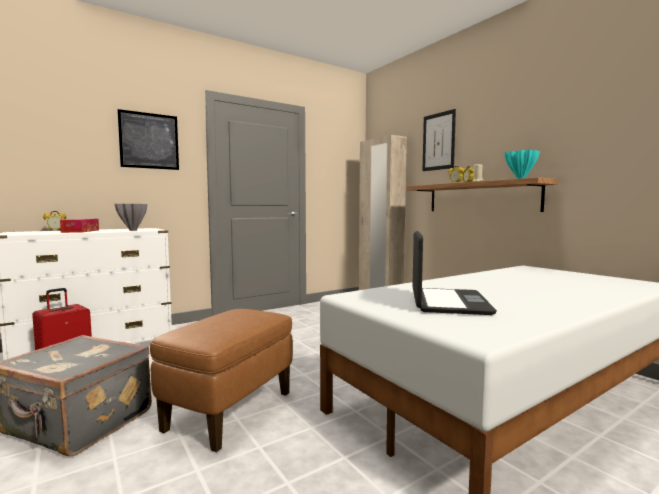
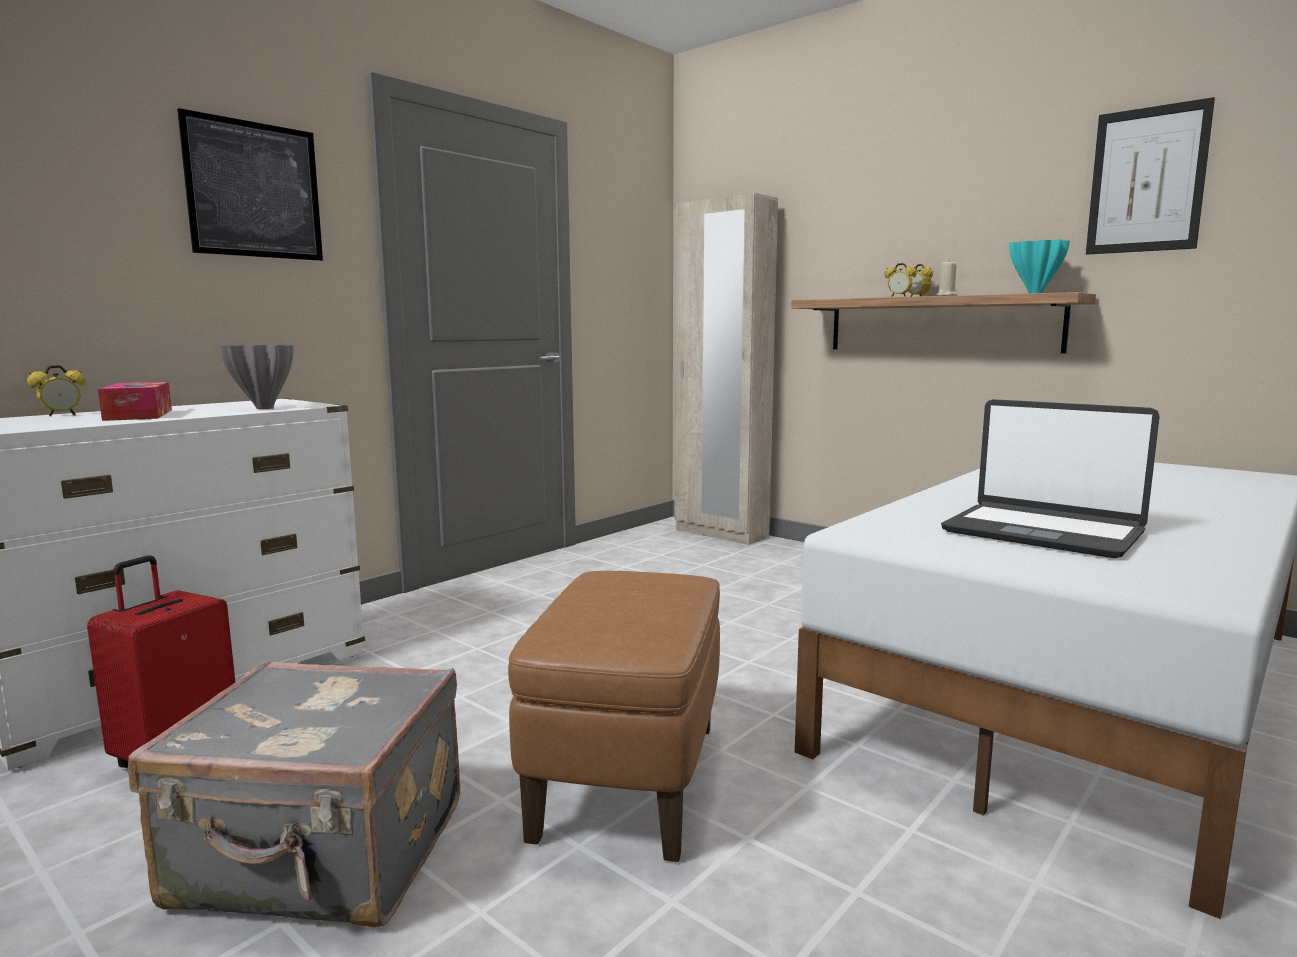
camera: 15 degrees left, 5 degrees up
laptop [412,231,497,315] -> laptop turned 135 degrees clockwise [941,399,1160,558]
picture [422,109,456,171] -> picture moved to [1086,97,1215,255]

